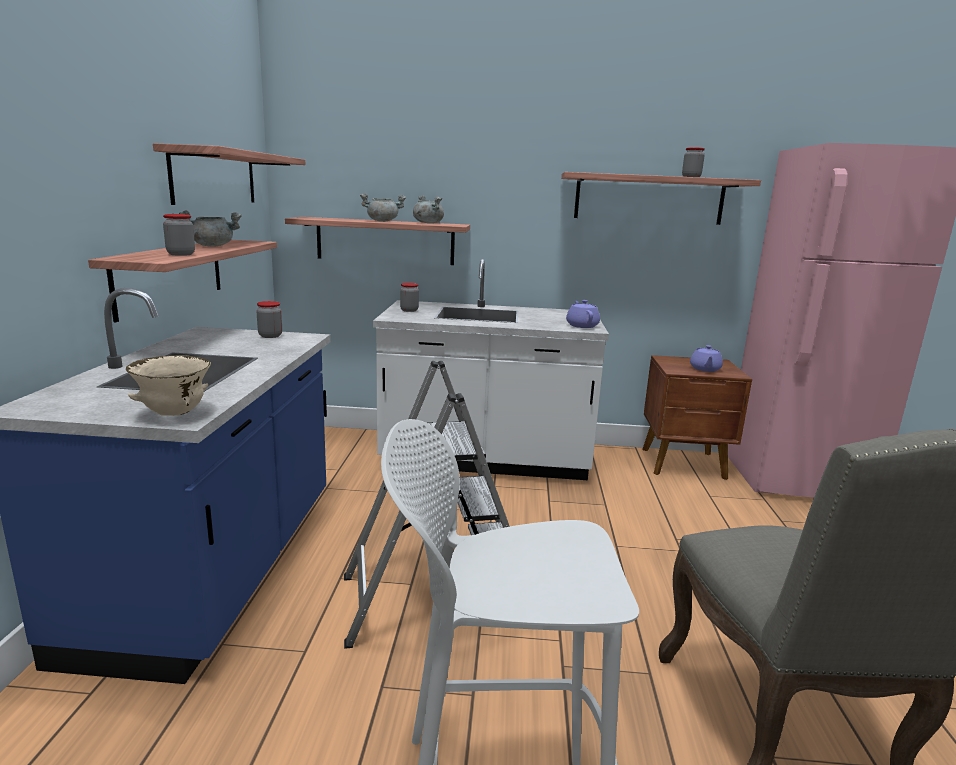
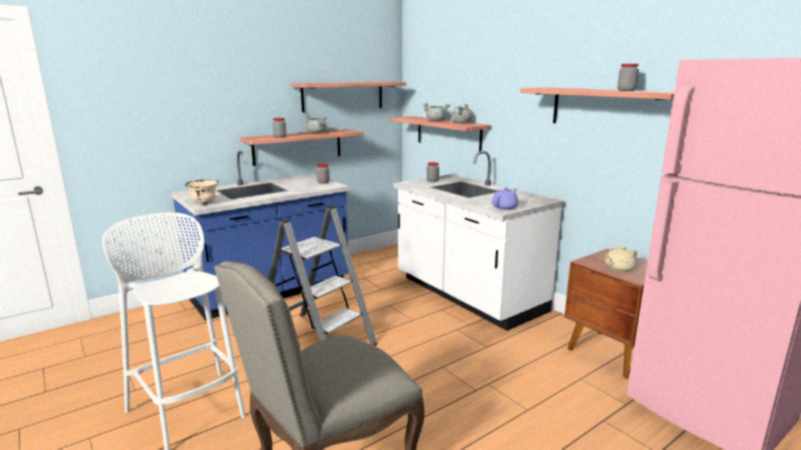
camera: 50 degrees right, 0 degrees up
purple teapot [690,345,723,372] -> beige teapot [604,246,637,272]

